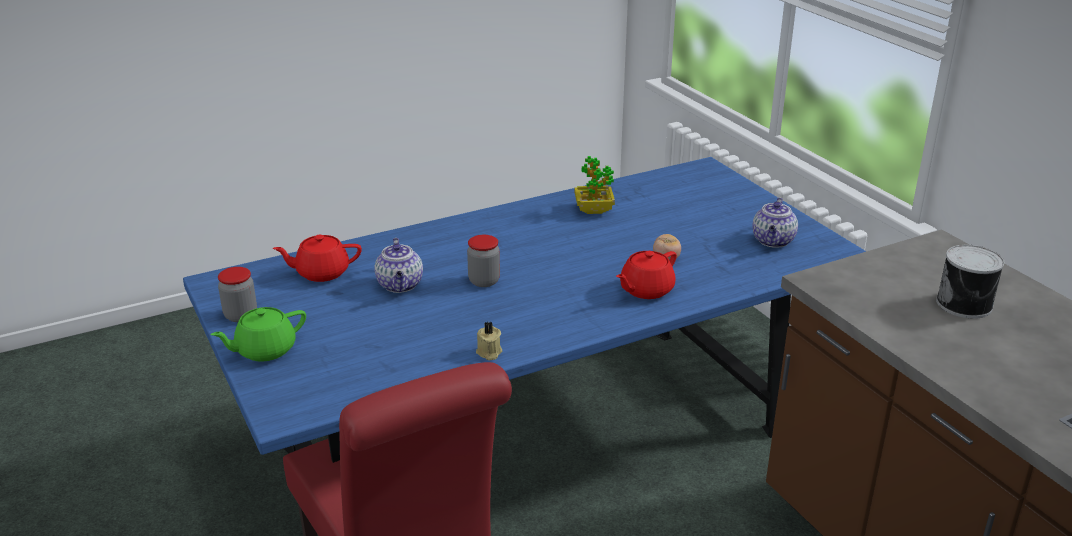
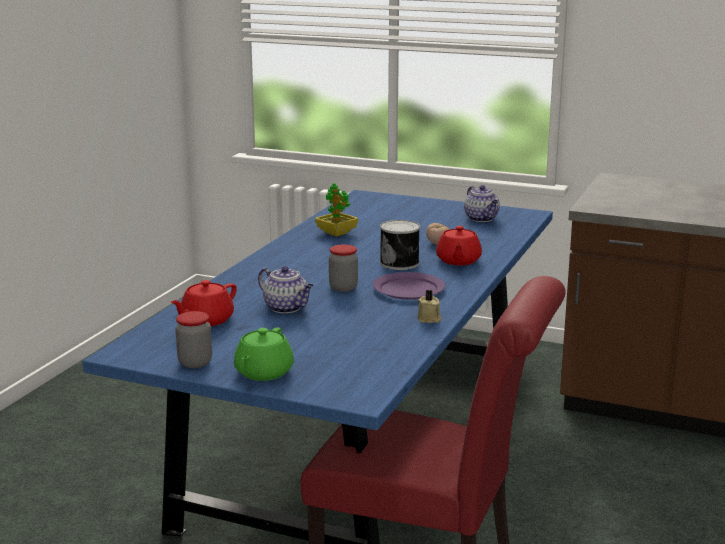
camera: 40 degrees left, 10 degrees down
can [936,245,1004,319] -> can moved to [380,220,420,270]
none -> purple plate [373,272,445,300]

